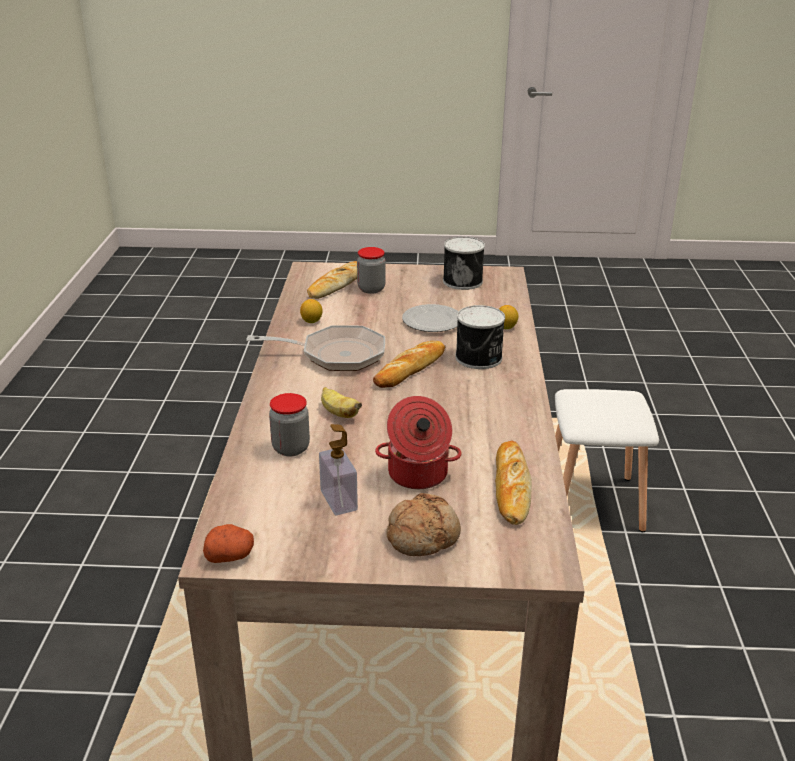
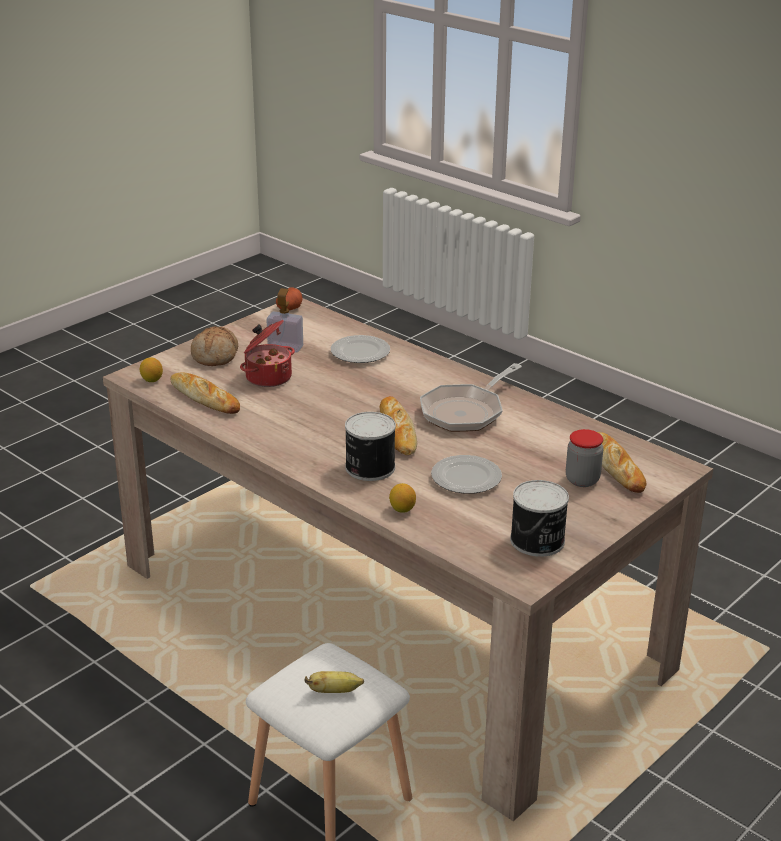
camera: 130 degrees right, 0 degrees up
jar [269,393,310,456] -> plate [331,335,390,363]
lemon [300,299,322,323] -> lemon moved to [140,357,163,382]
banana [321,387,362,418] -> banana moved to [305,671,364,693]

